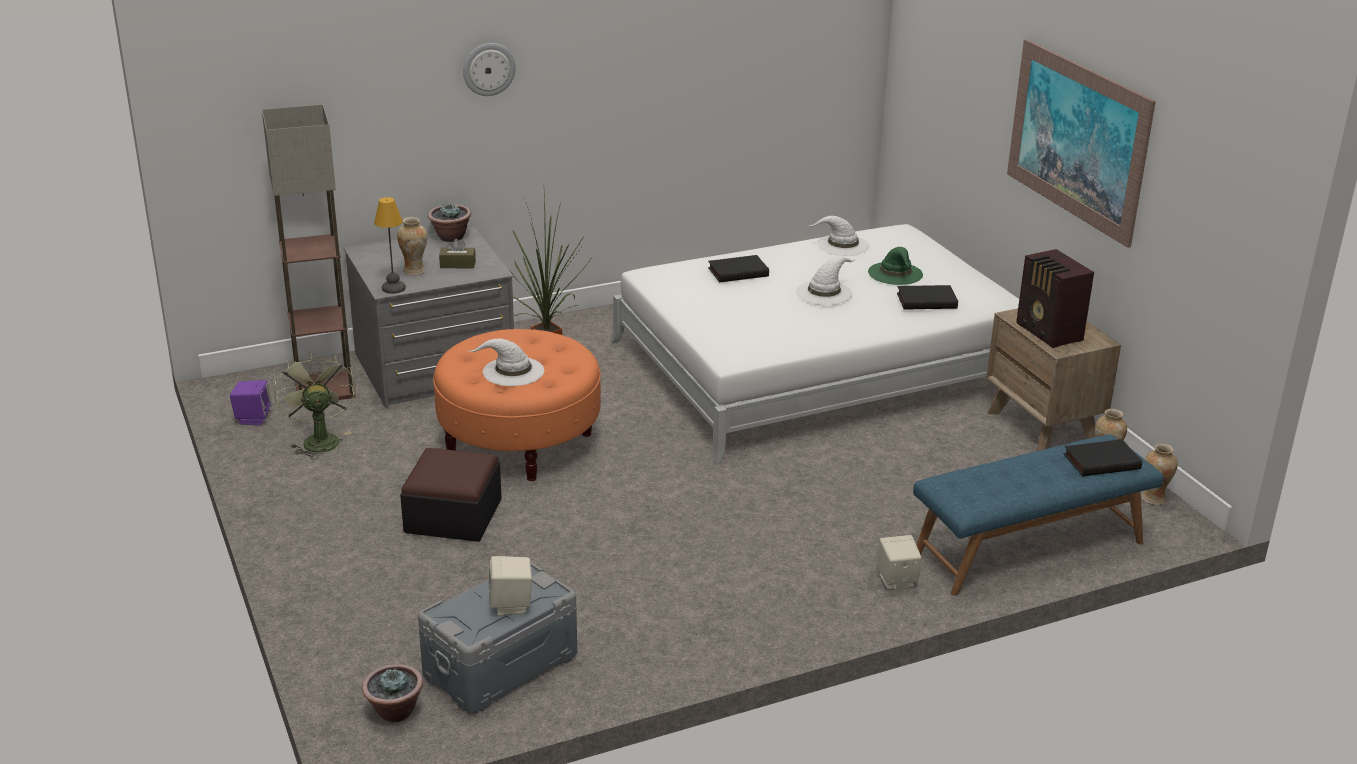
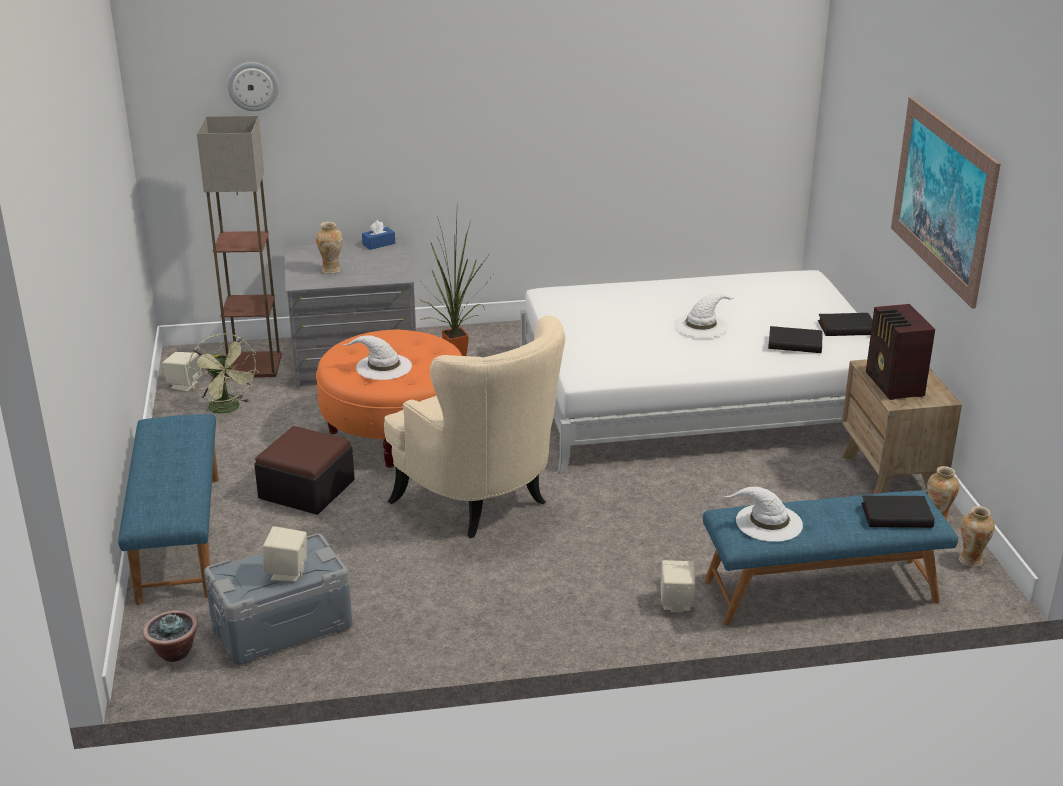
camera: 15 degrees right, 0 degrees up
purple speaker [230,380,272,426] -> beige speaker [163,352,202,392]
green fan [274,351,356,459] -> green fan turned 150 degrees clockwise [188,333,259,414]
table lamp [374,197,406,294] -> none
potted plant [428,203,471,242] -> blue tissue box [362,220,395,250]
brown tissue box [439,239,476,269] -> none
wall clock [463,43,516,96] -> wall clock moved to [227,62,279,111]
black book [708,255,769,282] -> black book moved to [818,313,873,336]
white hat [808,216,869,256] -> white hat moved to [724,487,803,542]
green hat [868,247,923,285] -> none
none -> blue bench [118,414,219,605]
none -> beige armchair [384,315,565,538]

